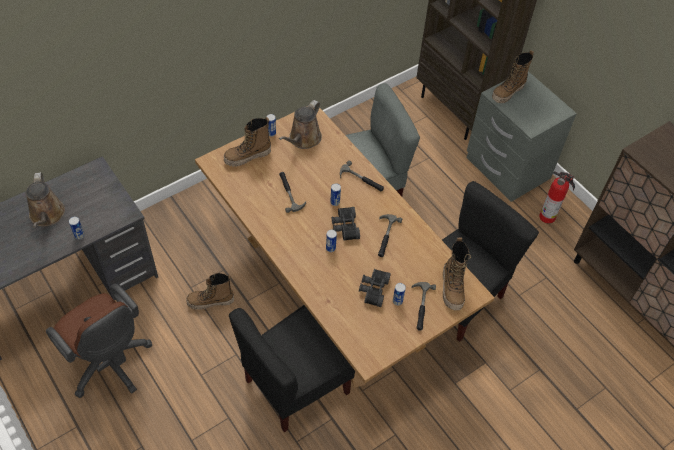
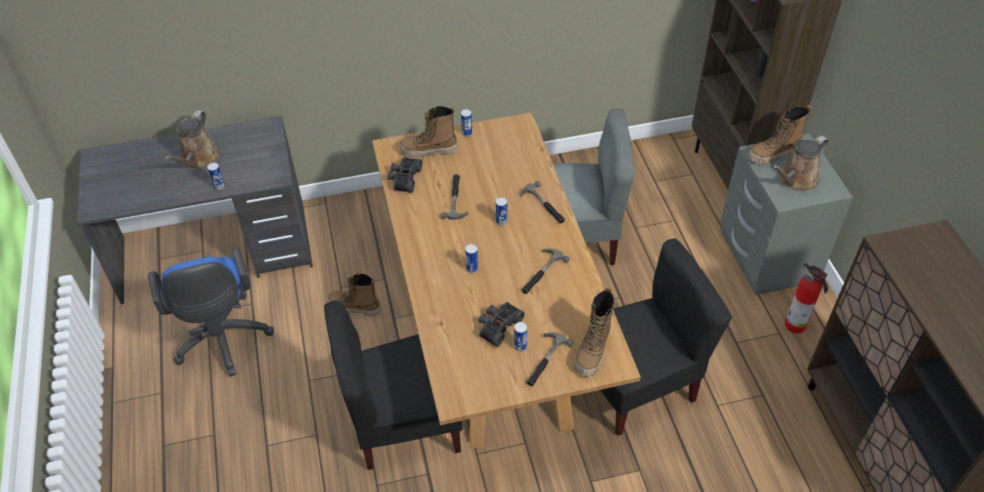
camera: 25 degrees right, 5 degrees down
brown office chair [46,284,152,398] -> blue office chair [148,247,274,377]
brown watering can [279,100,322,149] -> brown watering can moved to [771,136,829,191]
black binoculars [332,207,360,241] -> black binoculars moved to [387,157,422,193]

